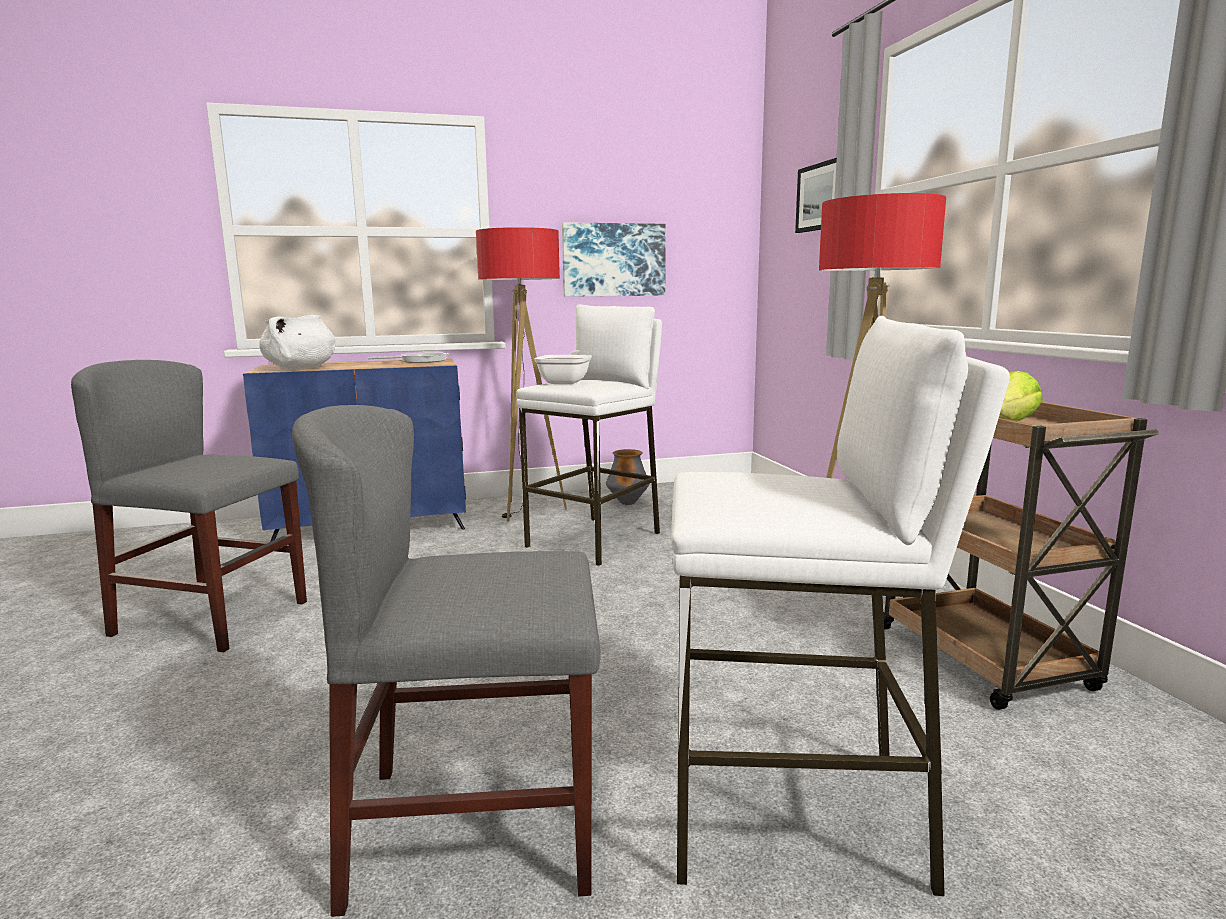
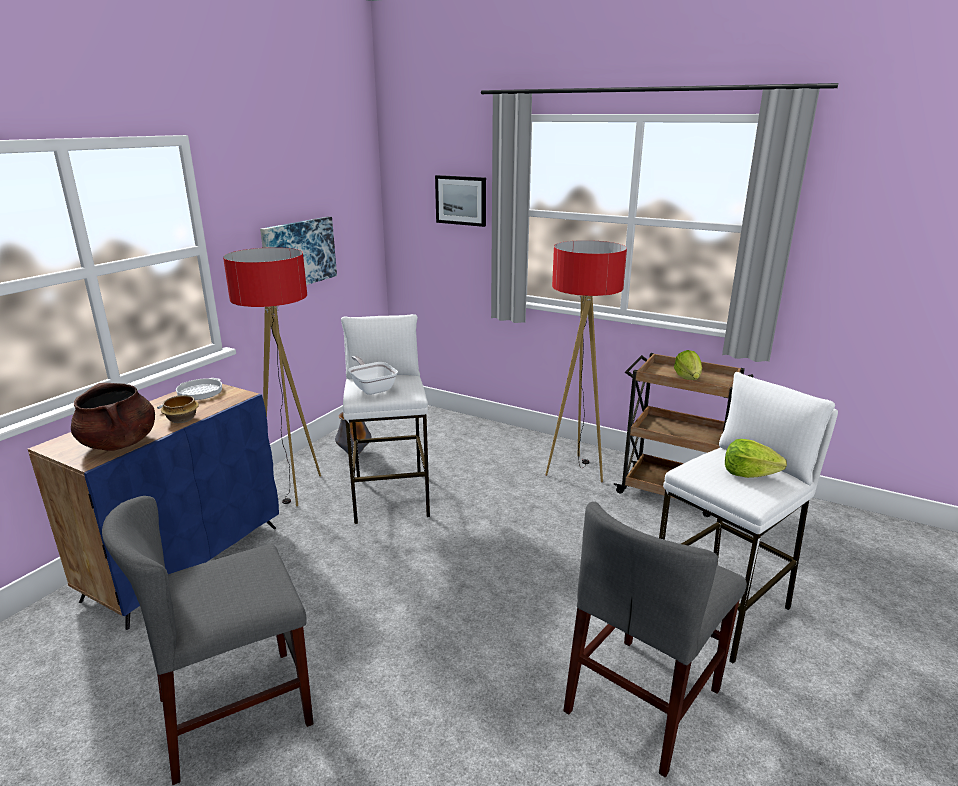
camera: 45 degrees left, 10 degrees up
white cooking pot [259,315,336,369] -> brown cooking pot [71,383,155,451]
none -> bowl [161,395,199,423]
none -> lettuce [725,439,787,478]

